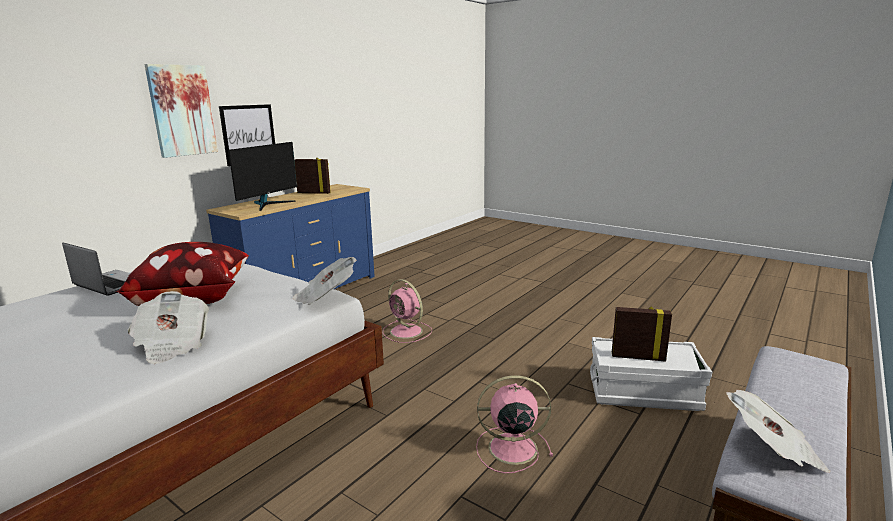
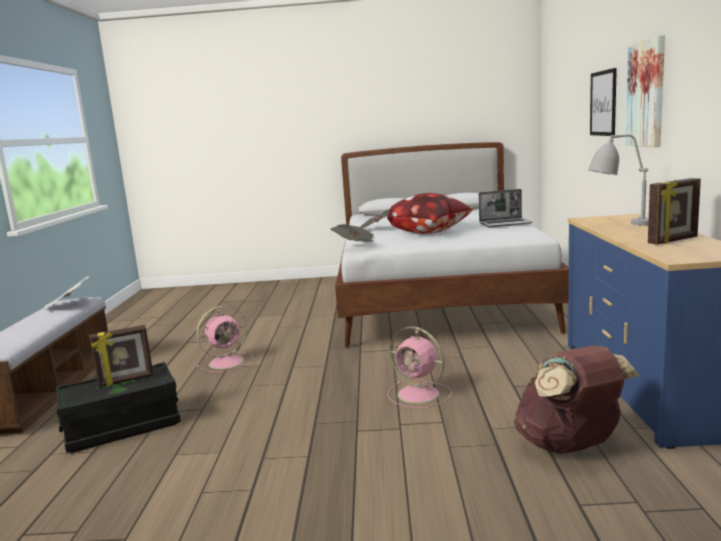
camera: 145 degrees right, 5 degrees down
picture [219,104,275,166] -> picture moved to [590,68,617,136]
monitor [228,142,298,211] -> grey table lamp [588,134,649,225]
pink fan [383,279,432,343] -> pink fan turned 150 degrees counterclockwise [387,326,452,409]
white storage box [590,337,712,411] -> black storage box [56,362,181,453]
none -> brown backpack [514,345,639,454]

